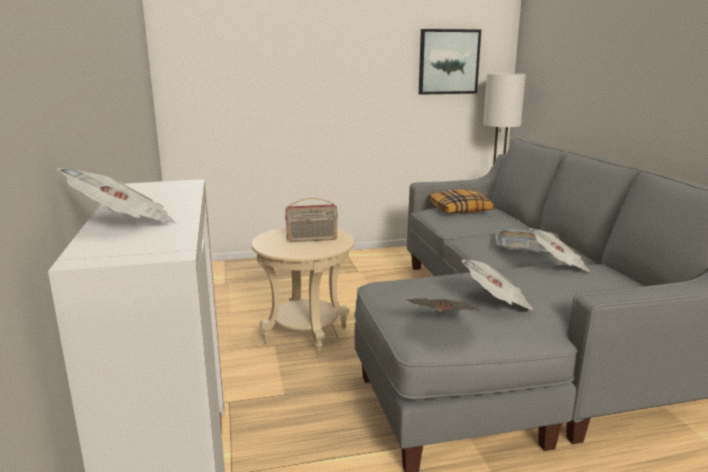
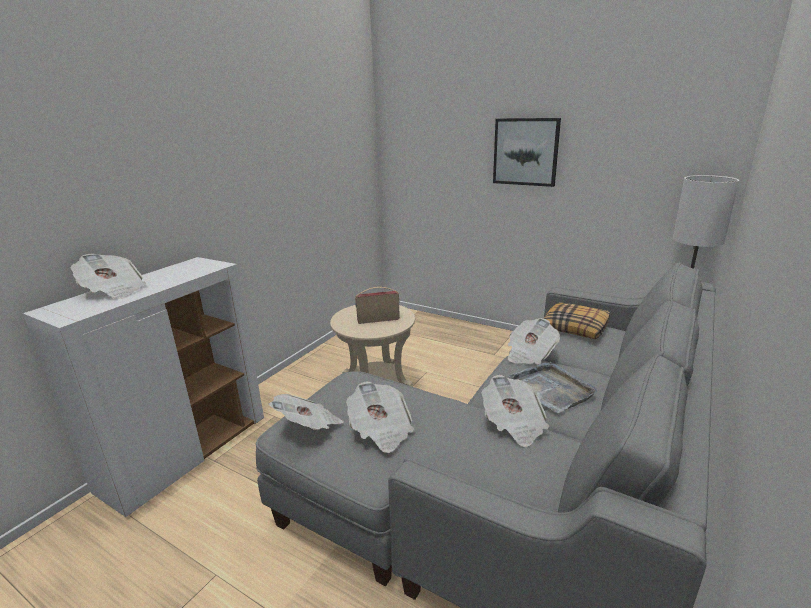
camera: 45 degrees right, 5 degrees up
radio [285,198,338,242] -> radio turned 135 degrees clockwise [355,287,400,324]
picture [419,29,481,95] -> picture moved to [493,118,561,187]
none -> newspaper [508,318,560,365]

